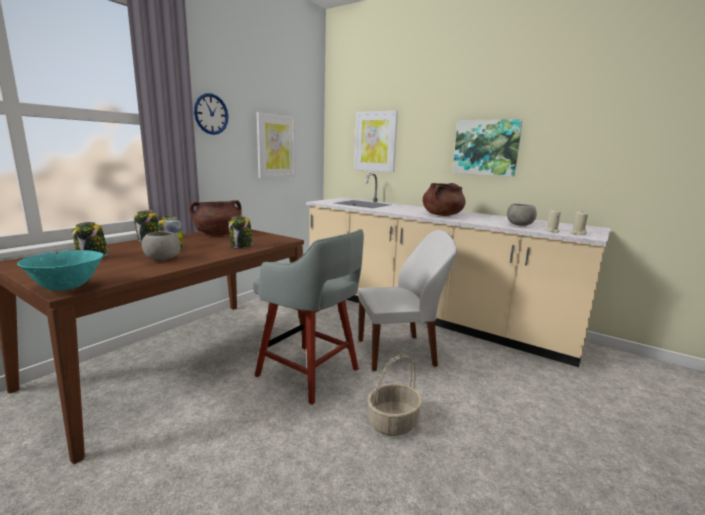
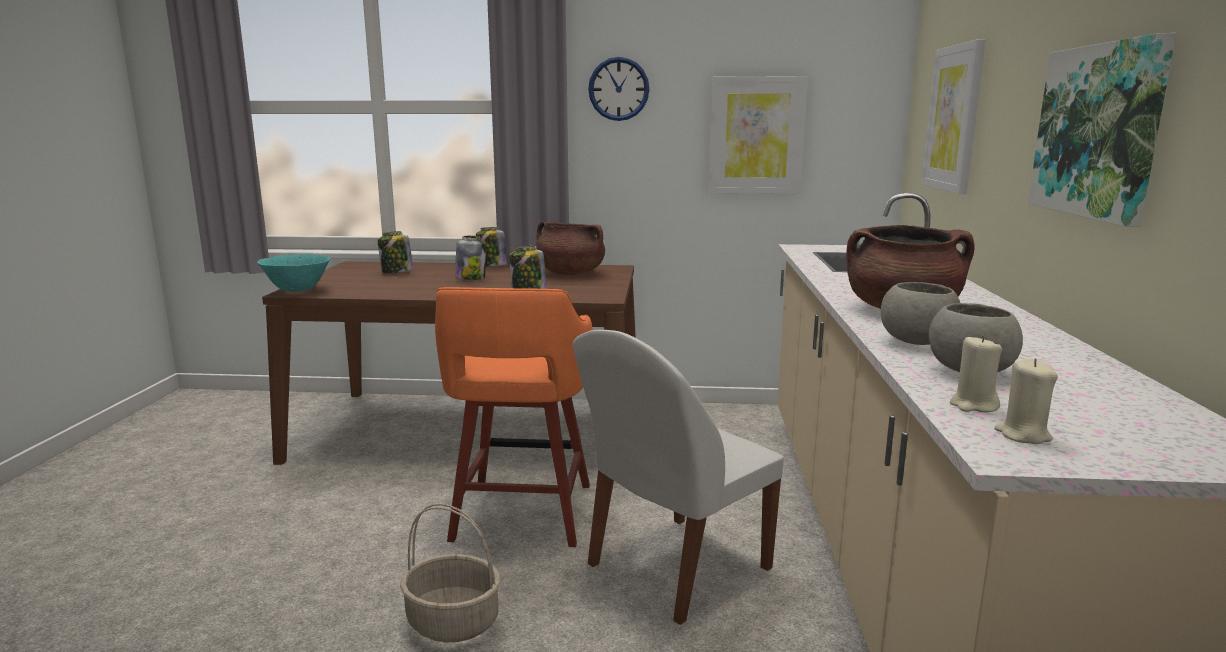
camera: 60 degrees right, 0 degrees up
grey bowl [142,231,181,260] -> grey bowl moved to [881,282,960,345]
grey stool [253,229,364,405] -> orange stool [435,287,593,547]
white chair [359,230,457,371] -> white chair turned 90 degrees clockwise [573,330,784,625]

